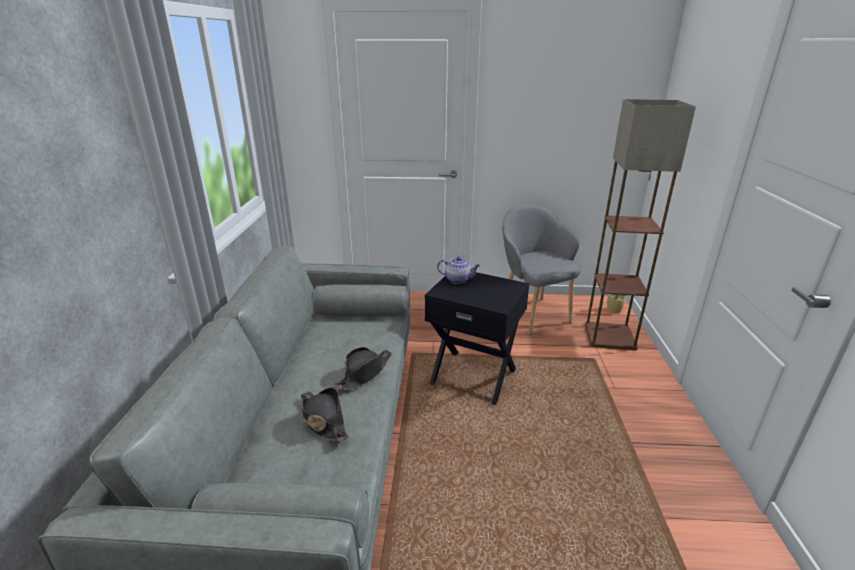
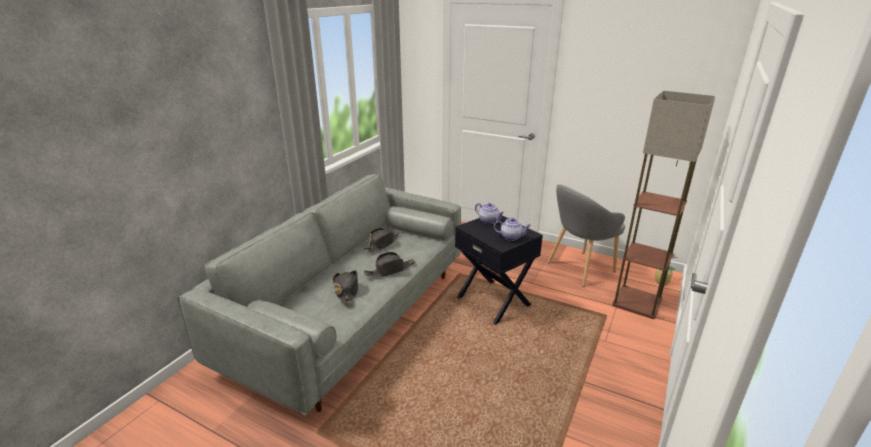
camera: 25 degrees right, 0 degrees up
grey armchair [502,204,581,335] -> grey armchair turned 120 degrees counterclockwise [547,184,625,287]
none -> black hat [363,228,399,252]
none -> teapot [494,218,531,241]

